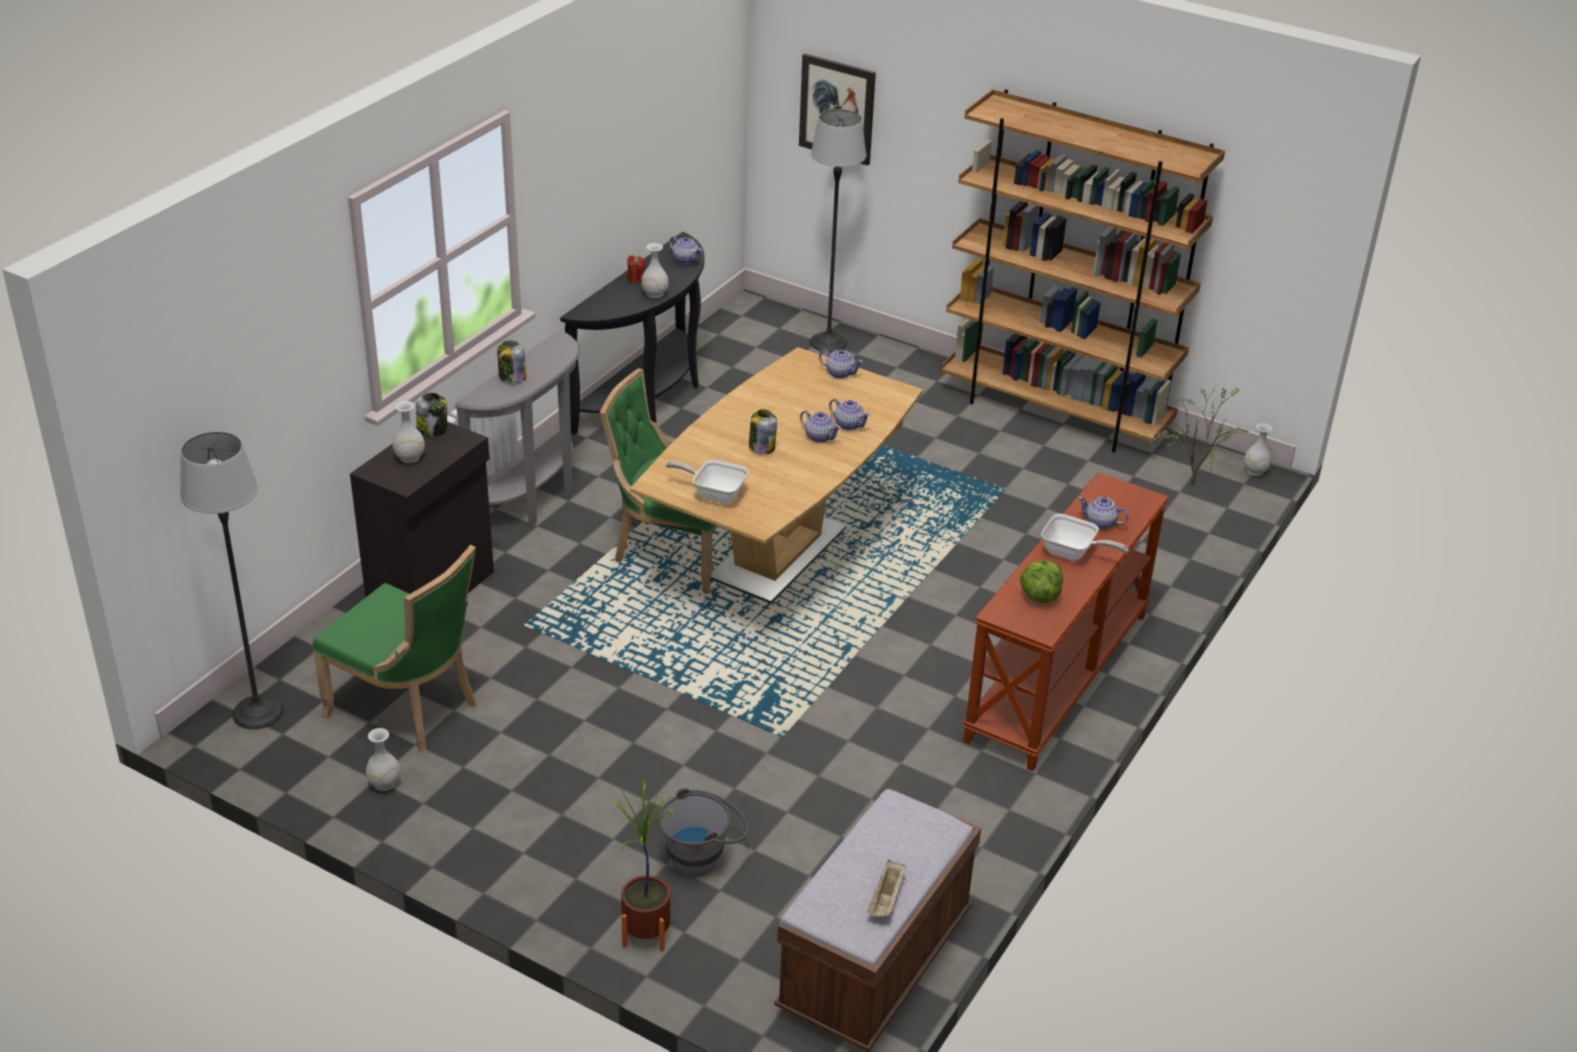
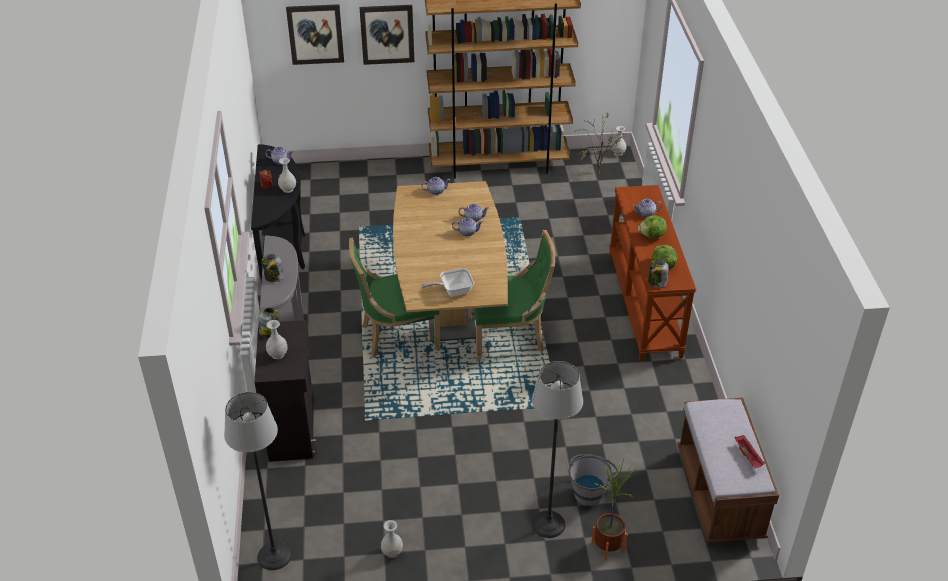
camera: 35 degrees left, 5 degrees up
green chair [313,545,476,752] -> green chair moved to [471,230,555,361]
jar [749,409,777,454] -> jar moved to [648,259,669,288]
floor lamp [810,109,866,353] -> floor lamp moved to [532,361,583,538]
beige tray [867,860,906,917] -> red tray [735,435,765,468]
frying pan [1041,514,1129,561] -> lettuce [638,215,667,239]
none -> picture [359,5,414,65]

